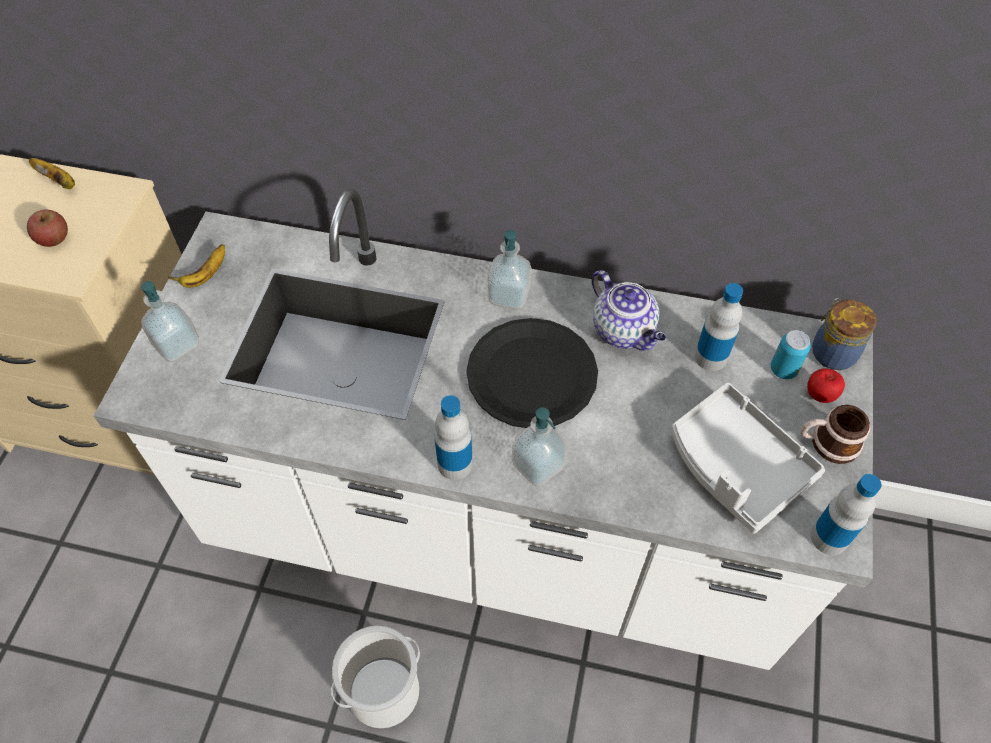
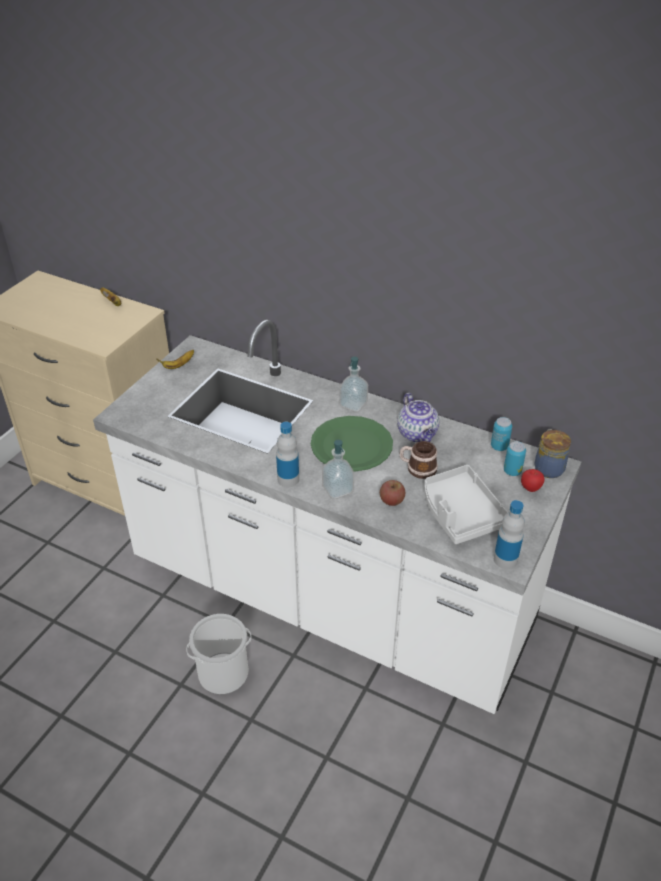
camera: 15 degrees right, 15 degrees down
apple [27,209,68,247] -> apple moved to [380,480,405,506]
soap dispenser [141,281,200,362] -> none
black plate [466,318,598,428] -> green plate [311,416,393,472]
bottle [695,283,743,371] -> none
mug [801,405,870,464] -> mug moved to [399,441,438,479]
none -> can [491,417,512,451]

